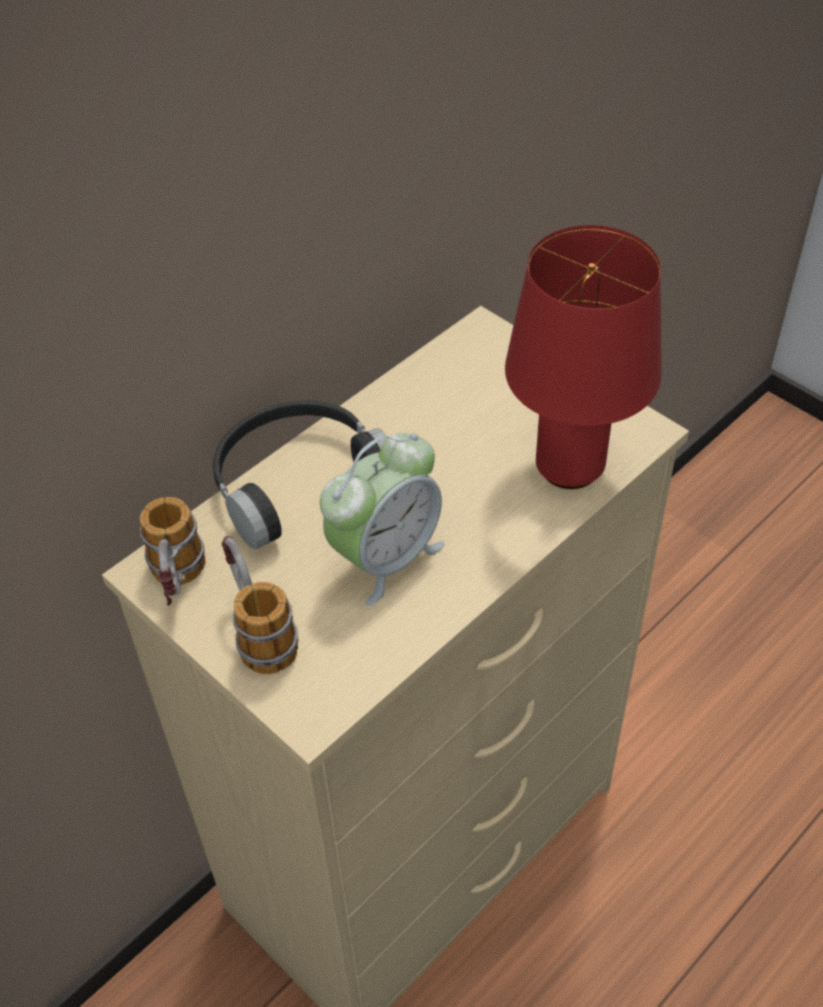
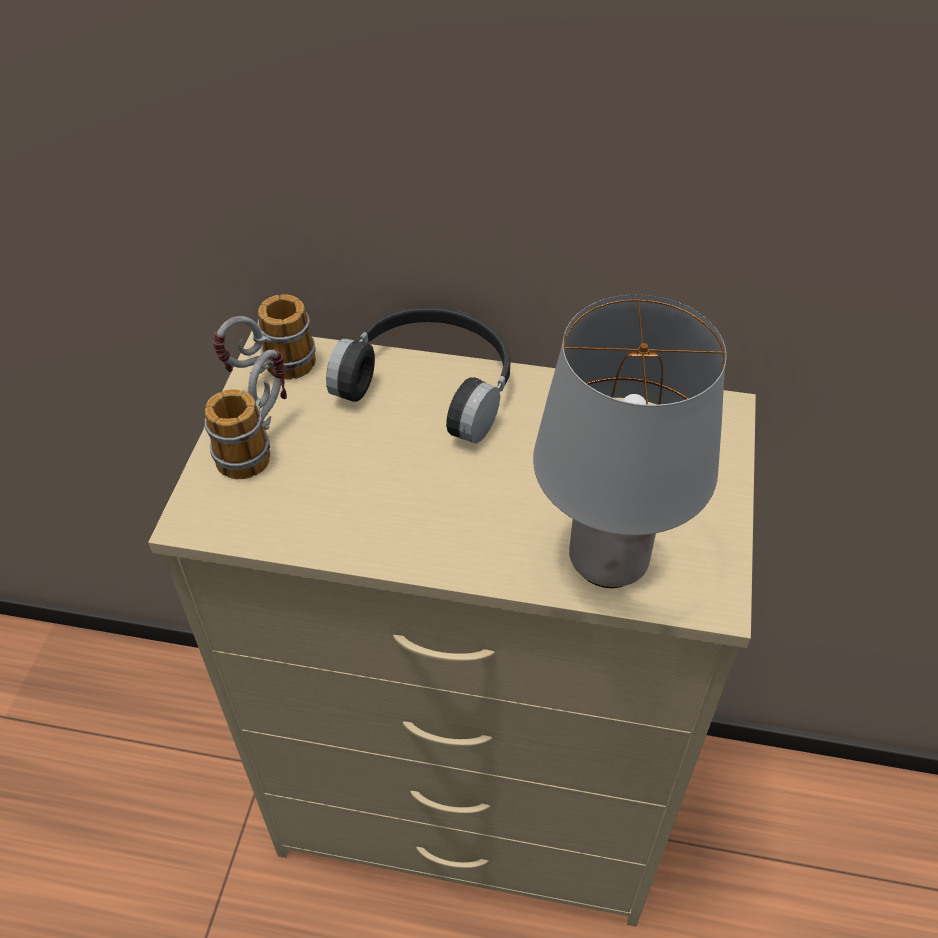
camera: 55 degrees right, 0 degrees up
alarm clock [320,433,445,606] -> none
red table lamp [505,225,661,489] -> grey table lamp [533,295,726,588]

